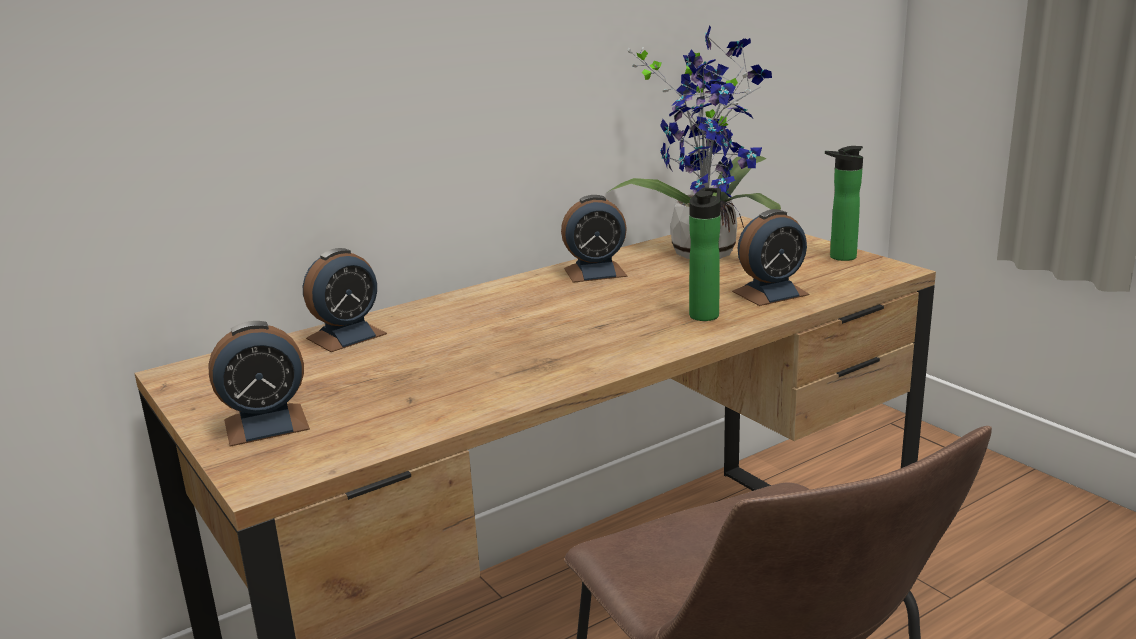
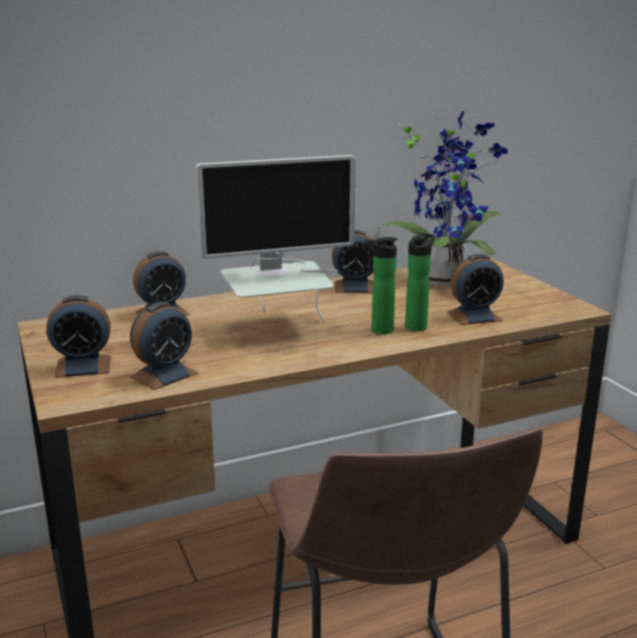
camera: 10 degrees right, 0 degrees up
bottle [825,146,863,261] -> bottle moved to [364,237,398,334]
none -> alarm clock [130,302,198,390]
none -> monitor [196,155,356,323]

